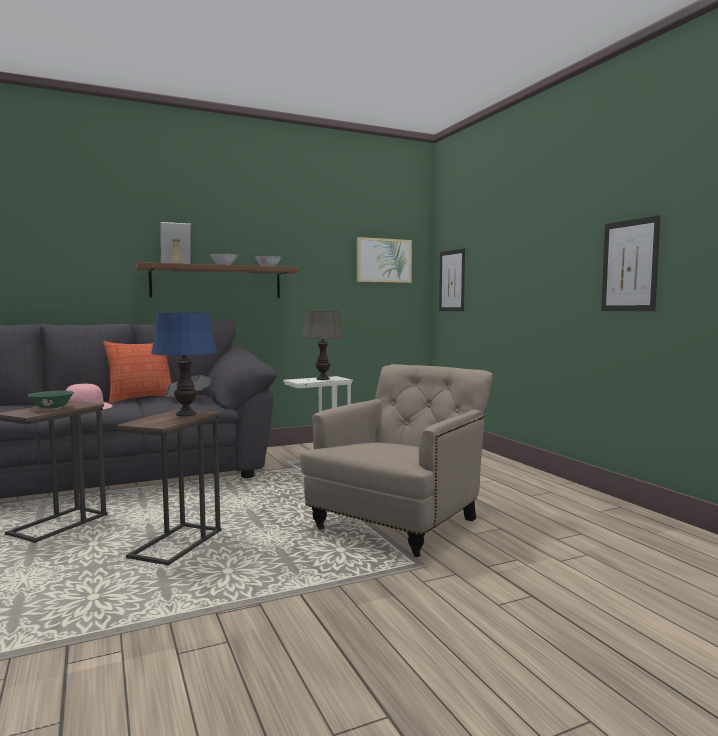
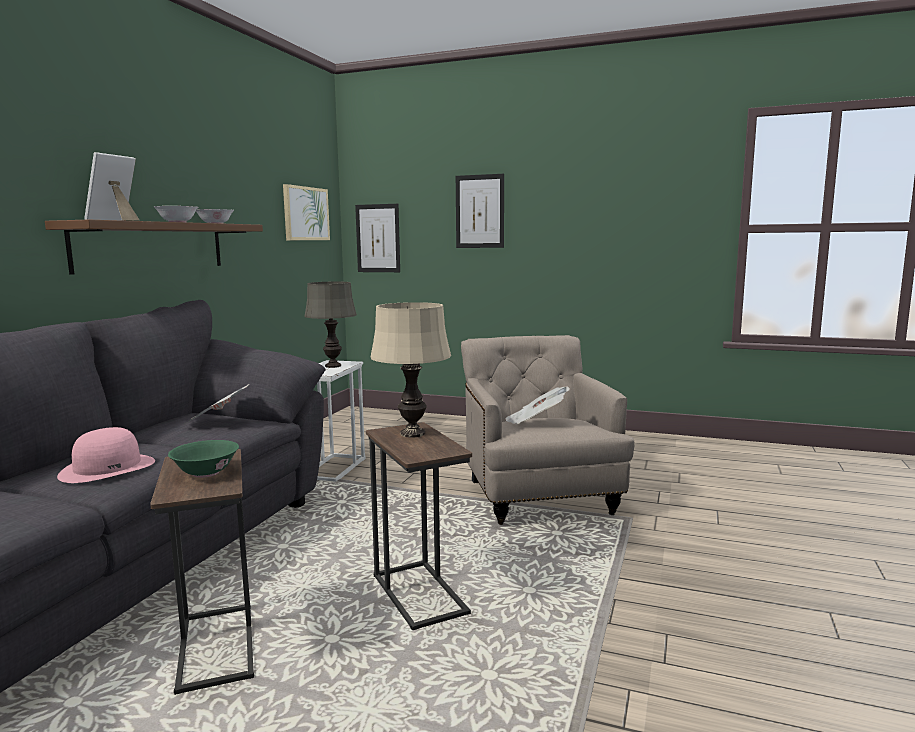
camera: 45 degrees left, 5 degrees up
orange pillow [103,341,171,403] -> none
blue table lamp [151,313,216,416] -> beige table lamp [371,302,451,438]
picture [601,215,661,311] -> picture moved to [456,174,504,248]
none -> newspaper [505,387,570,425]

